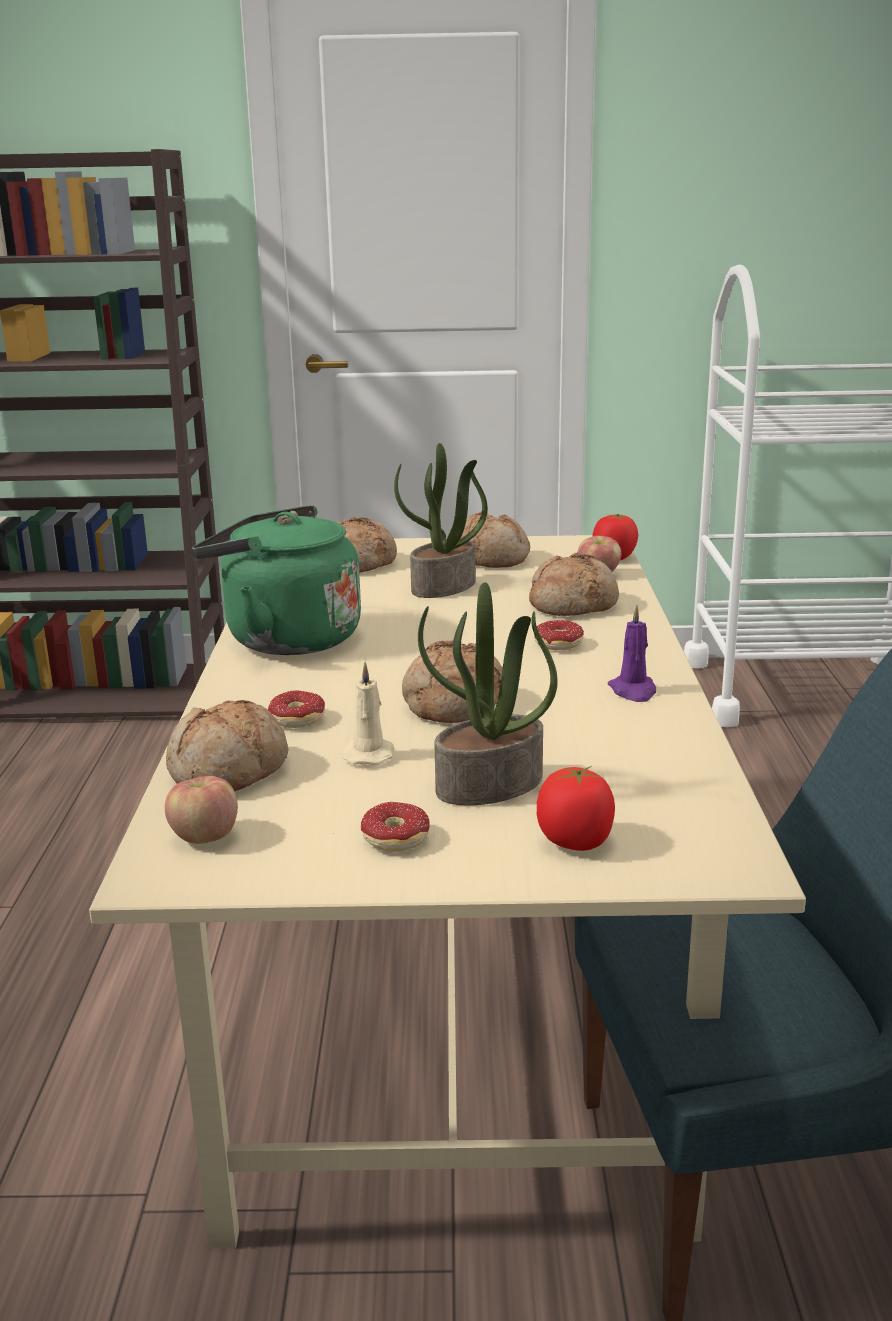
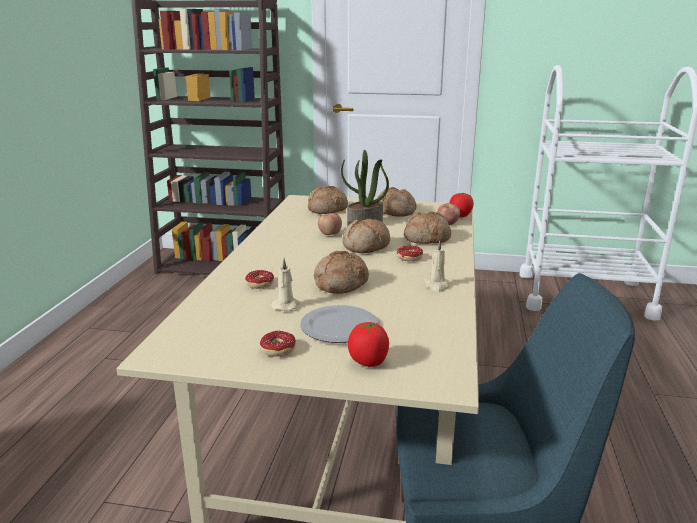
camera: 10 degrees right, 0 degrees up
apple [165,776,238,844] -> apple moved to [318,214,342,235]
bread [166,700,288,791] -> bread moved to [342,219,390,253]
green kettle [192,505,361,655] -> none
potted plant [418,582,558,806] -> plate [300,305,378,343]
purple candle [608,605,656,702] -> beige candle [424,240,449,292]

